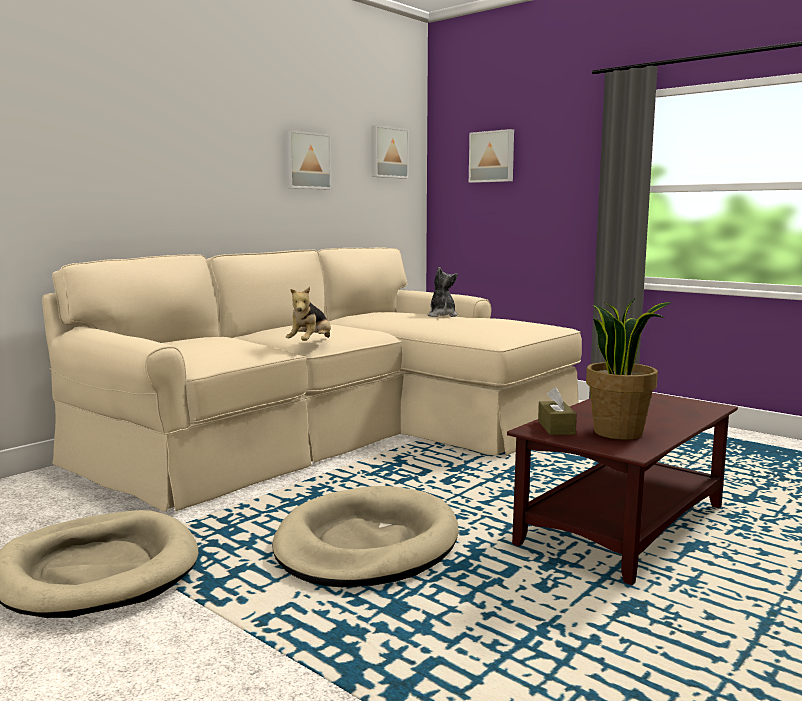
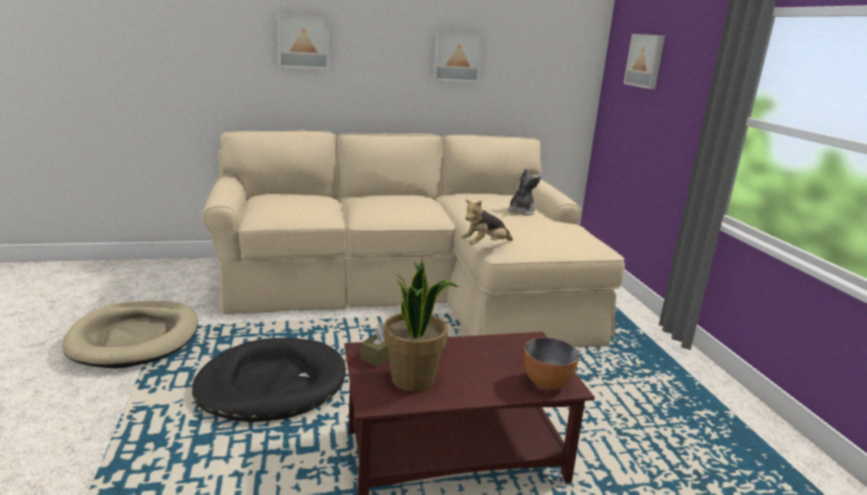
camera: 35 degrees right, 10 degrees up
beige dog bed [272,486,458,587] -> black dog bed [192,338,346,422]
plush toy [286,287,331,341] -> plush toy moved to [461,199,513,245]
picture [371,125,409,179] -> picture moved to [277,14,329,69]
none -> bowl [524,337,579,389]

